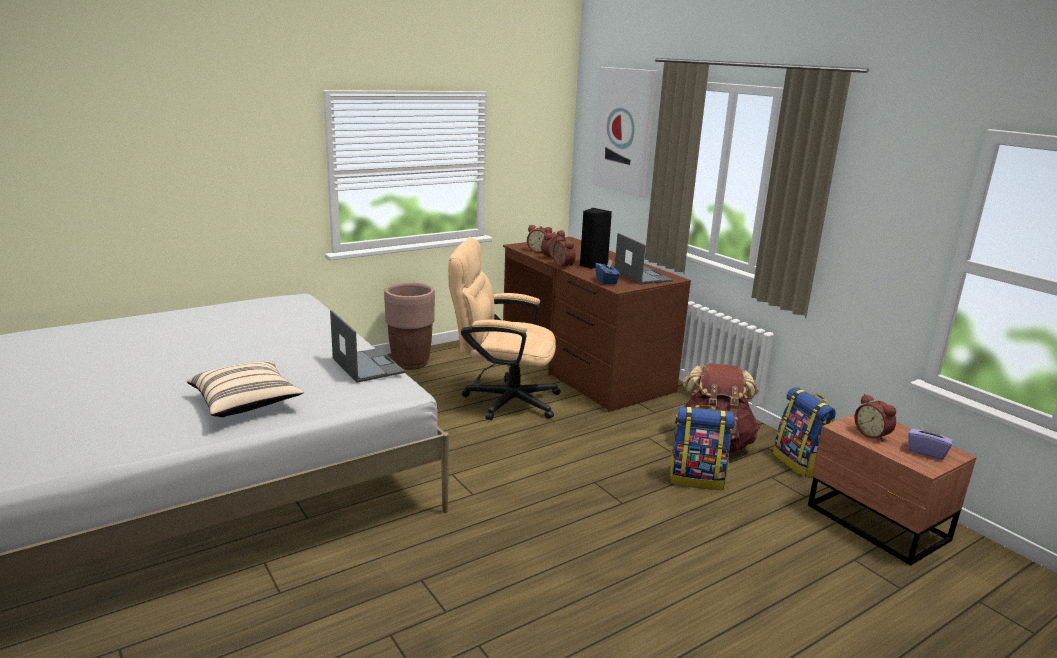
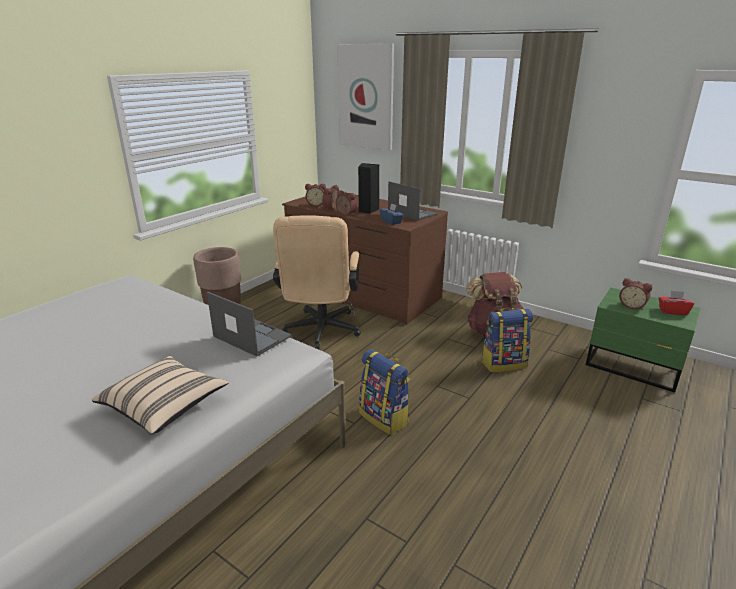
camera: 20 degrees left, 5 degrees up
beige office chair [448,238,560,420] -> beige office chair turned 75 degrees counterclockwise [273,215,361,349]
backpack [773,387,837,478] -> backpack moved to [359,349,410,435]
brown nightstand [808,414,977,566] -> green nightstand [586,288,701,393]
purple tissue box [908,422,952,460] -> red tissue box [659,291,694,315]

